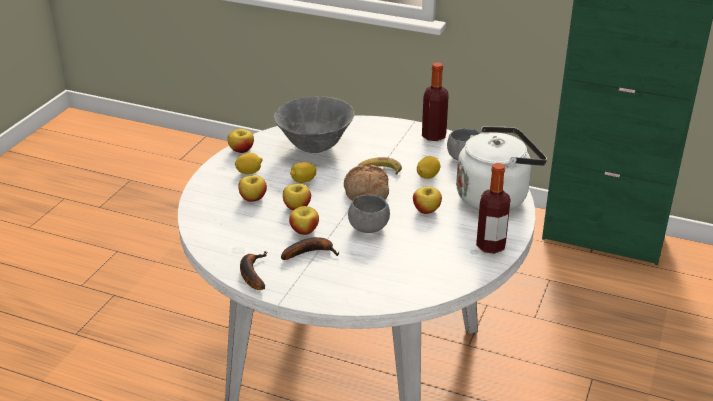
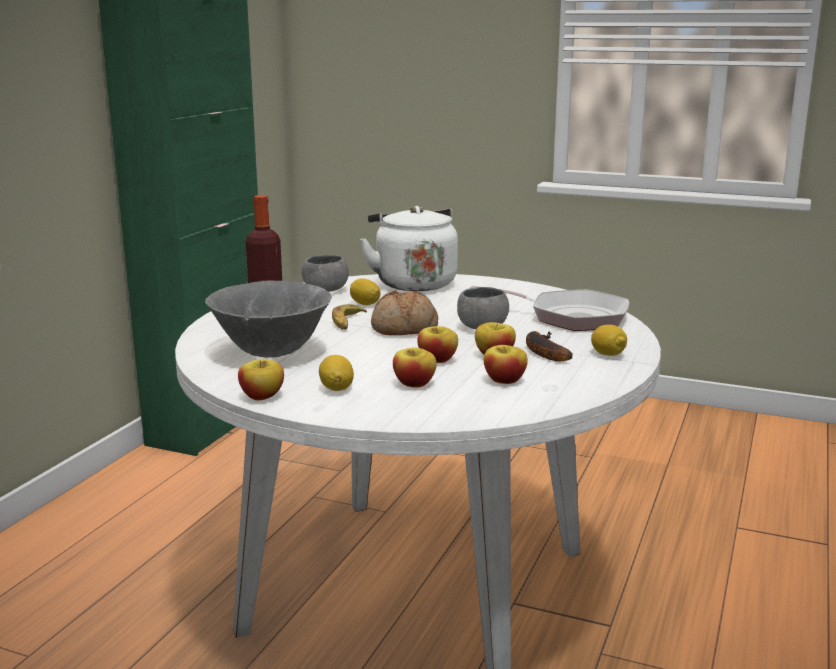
camera: 90 degrees left, 15 degrees down
banana [240,251,267,290] -> none
lemon [290,162,316,183] -> lemon moved to [591,325,627,356]
apple [413,186,442,214] -> apple moved to [484,345,528,384]
bottle [476,163,511,254] -> none
none -> frying pan [470,286,629,331]

